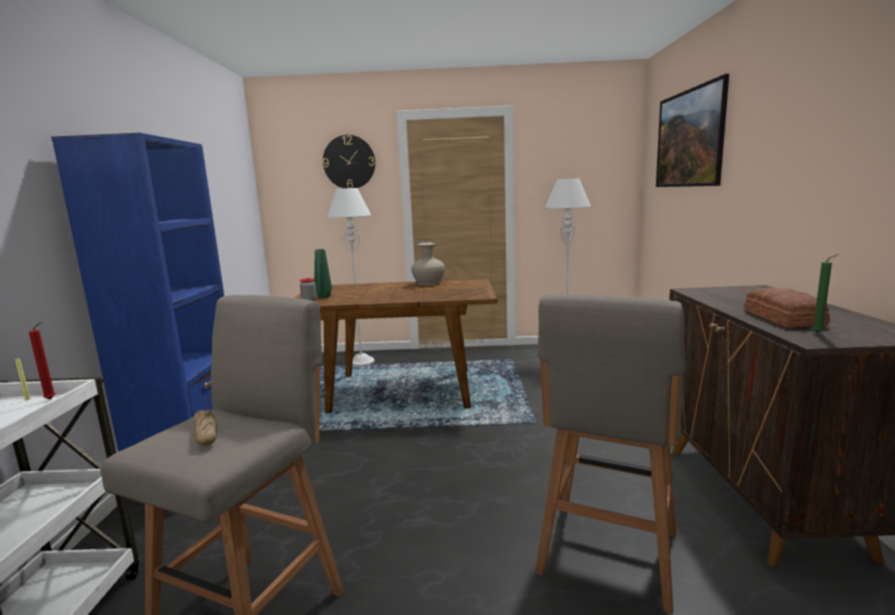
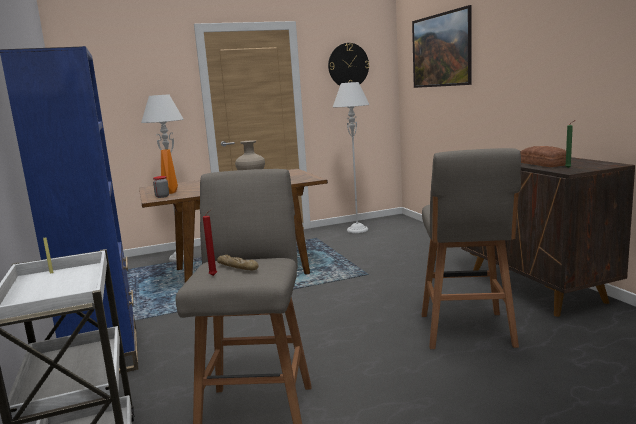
camera: 20 degrees left, 0 degrees up
red candle [29,322,56,400] -> red candle moved to [203,208,217,276]
green vase [314,249,332,298] -> orange vase [161,149,178,194]
wall clock [323,135,375,188] -> wall clock moved to [328,43,369,86]

